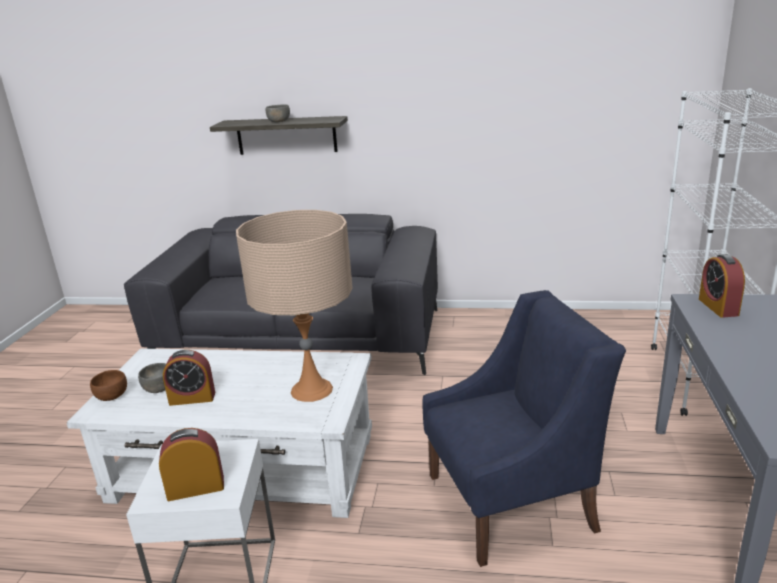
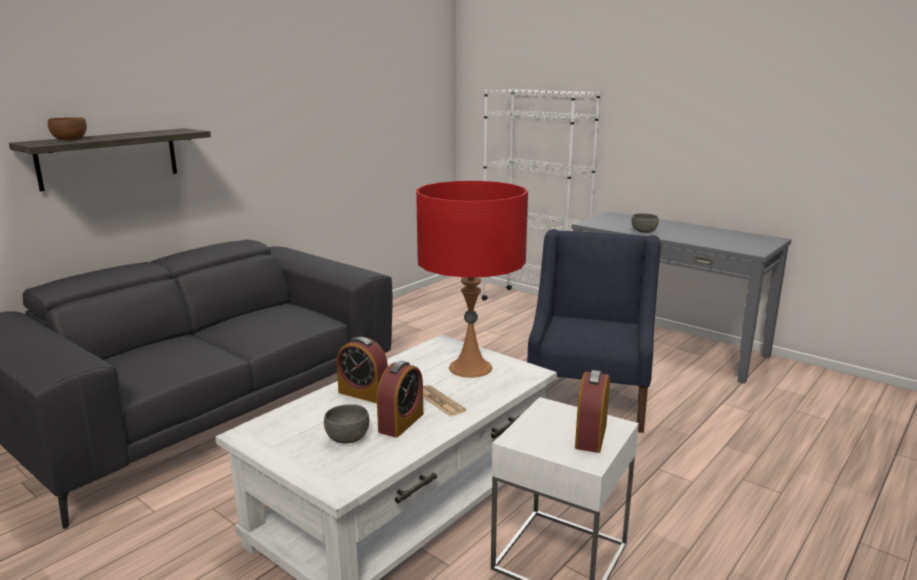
camera: 60 degrees left, 5 degrees down
brown bowl [90,370,127,401] -> brown bowl moved to [48,117,87,140]
beige table lamp [236,210,353,402] -> red table lamp [416,181,528,378]
grey bowl [265,104,290,122] -> grey bowl moved to [632,213,659,233]
alarm clock [699,254,745,318] -> alarm clock moved to [337,337,388,403]
none -> newspaper [423,385,466,417]

